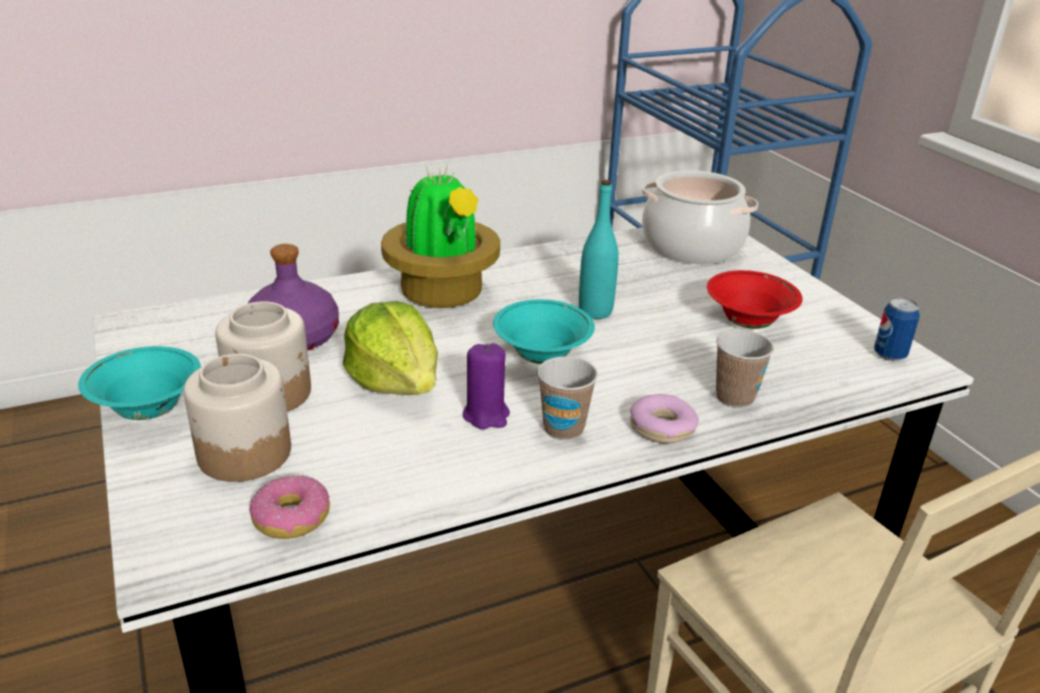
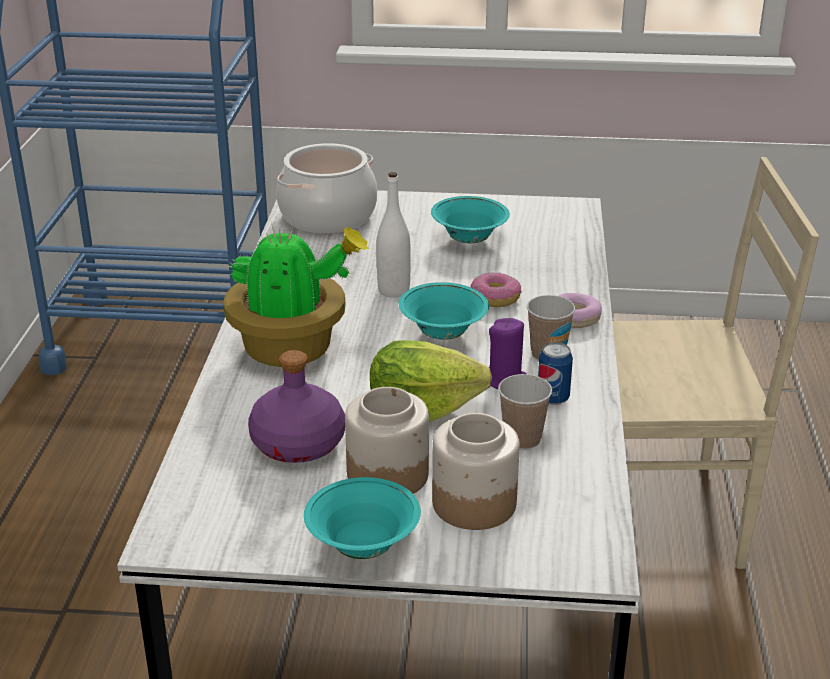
camera: 60 degrees left, 0 degrees up
donut [250,475,330,539] -> donut moved to [471,272,521,307]
turquoise bottle [579,180,619,319] -> white bottle [376,172,411,298]
red bowl [707,270,803,329] -> turquoise bowl [431,196,510,243]
cup [716,329,774,408] -> cup moved to [498,374,552,450]
can [874,298,920,361] -> can moved to [538,342,573,405]

